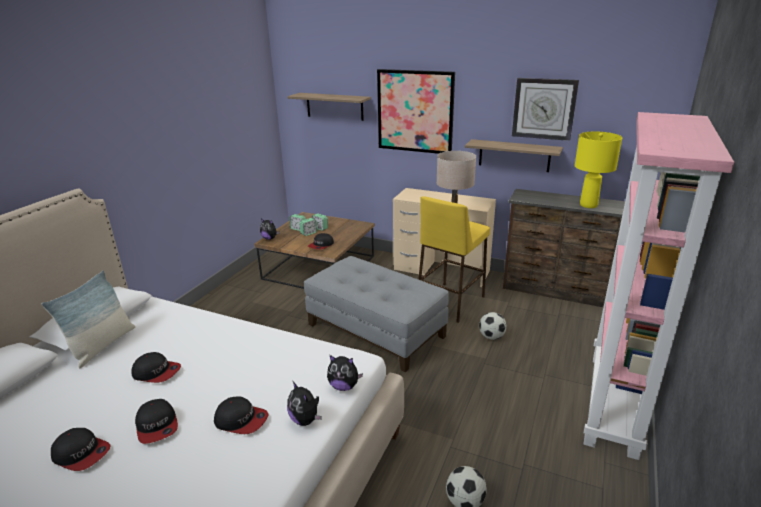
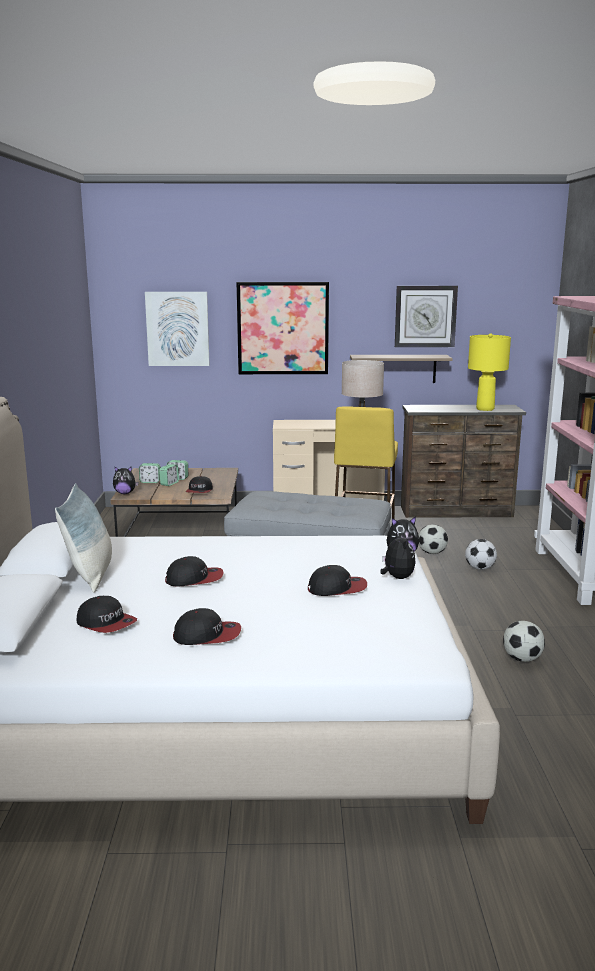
camera: 25 degrees left, 10 degrees down
cap [135,399,178,444] -> cap moved to [77,596,137,633]
shelf [287,93,371,121] -> picture [145,292,210,366]
plush toy [287,381,321,426] -> plush toy turned 135 degrees counterclockwise [380,532,416,579]
none -> football [465,539,497,570]

